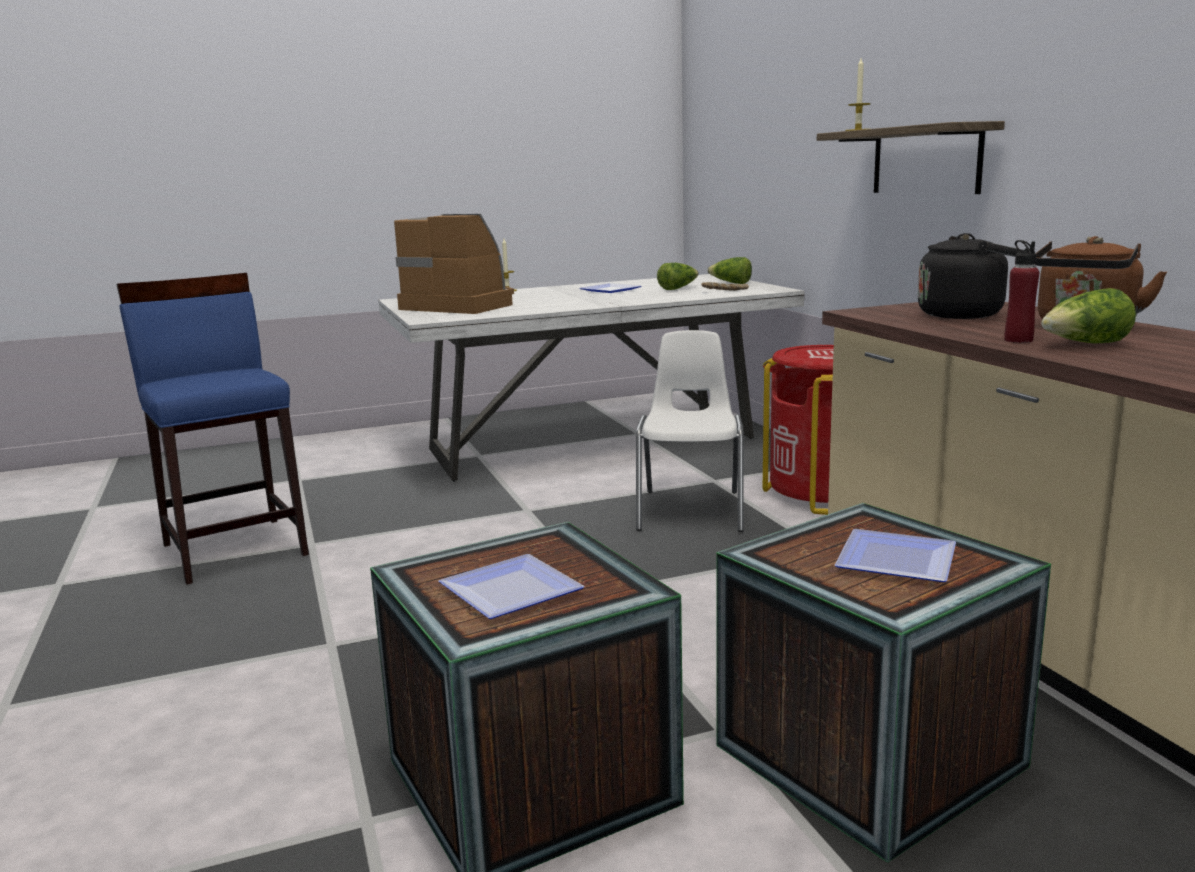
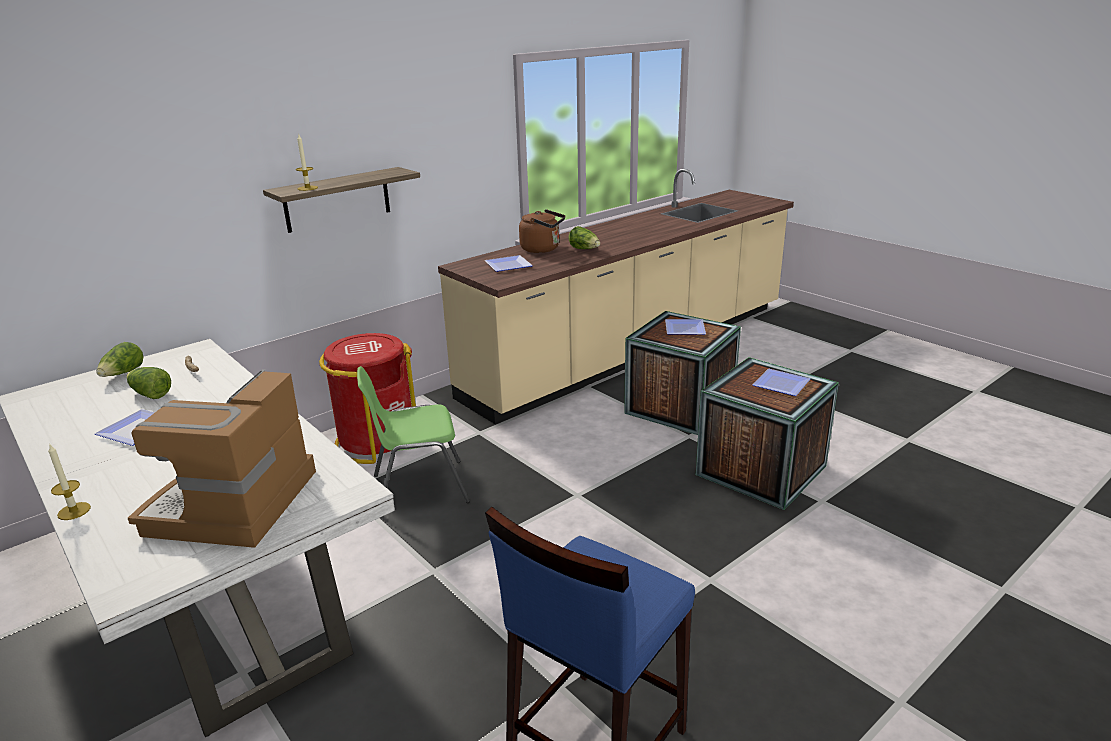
camera: 110 degrees left, 10 degrees up
white chair [636,330,744,532] -> green chair [357,366,470,503]
black kettle [918,233,1024,319] -> plate [485,255,533,272]
red bottle [1005,240,1039,343] -> none

